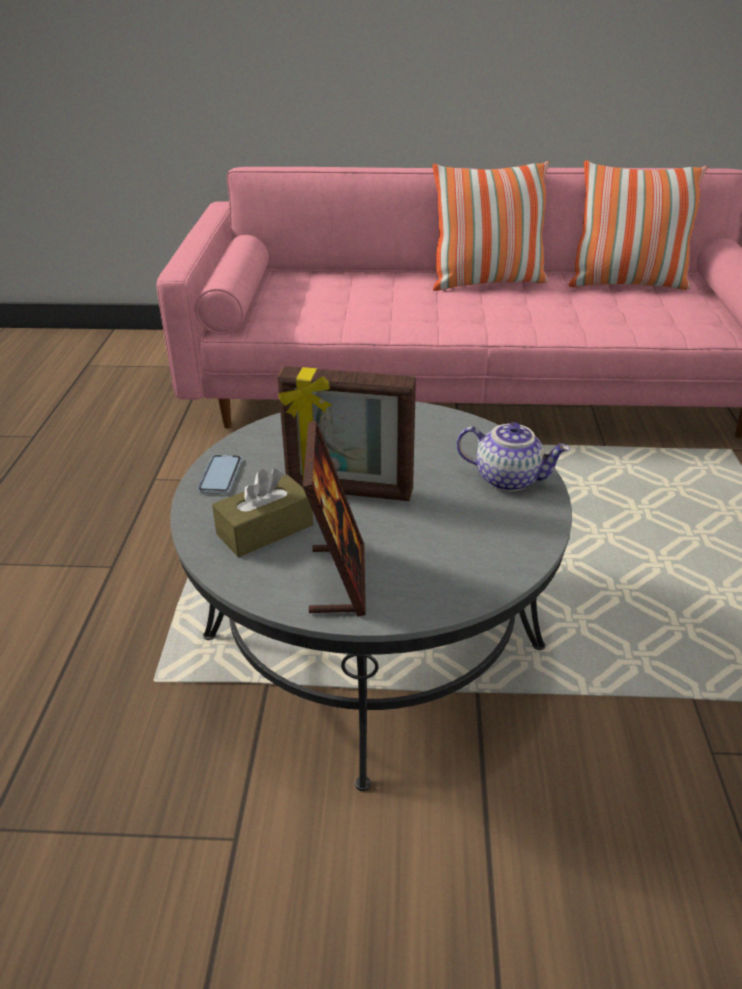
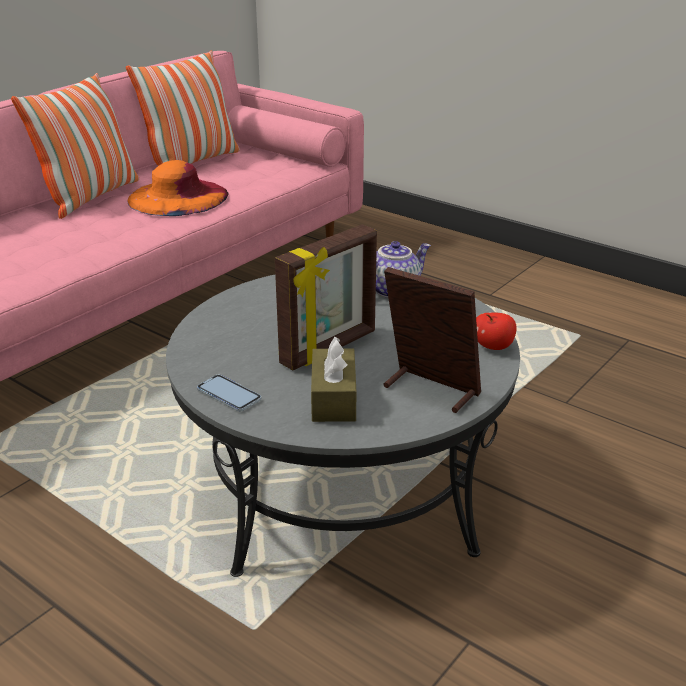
camera: 55 degrees left, 5 degrees down
none -> orange hat [128,160,229,216]
none -> apple [476,312,517,350]

